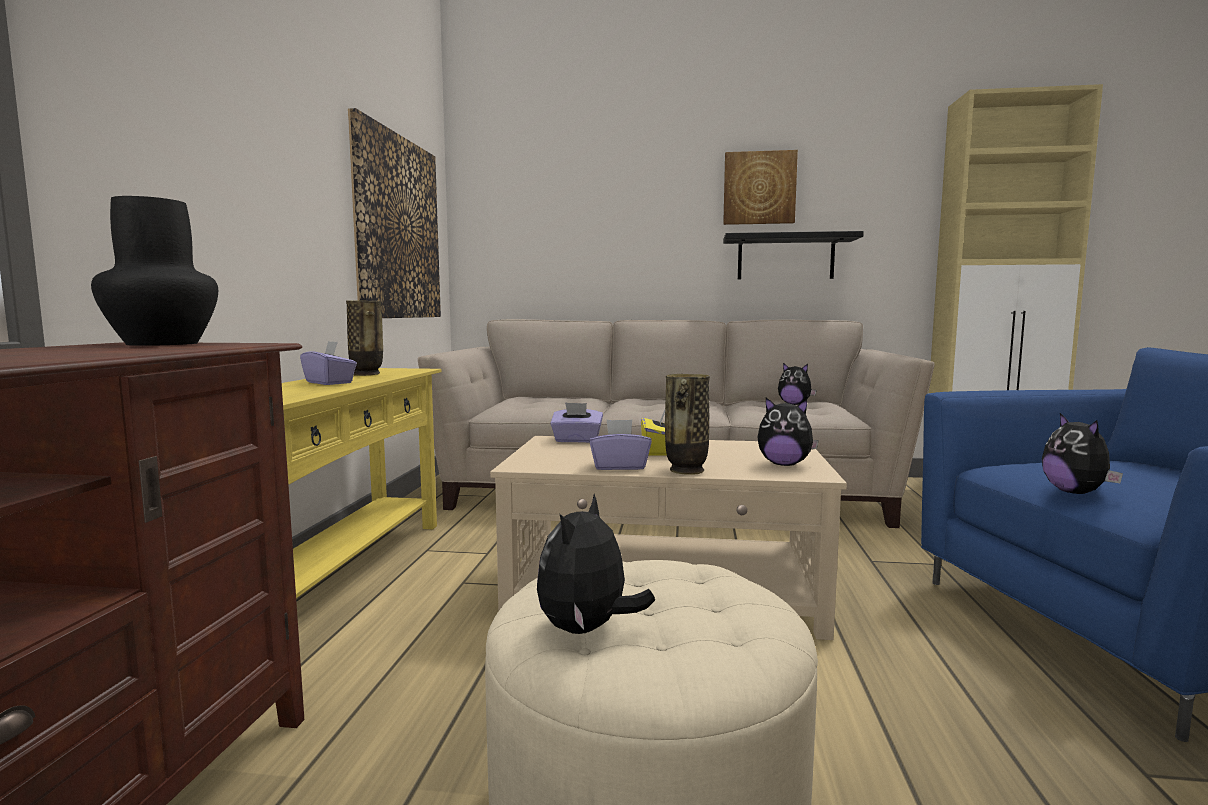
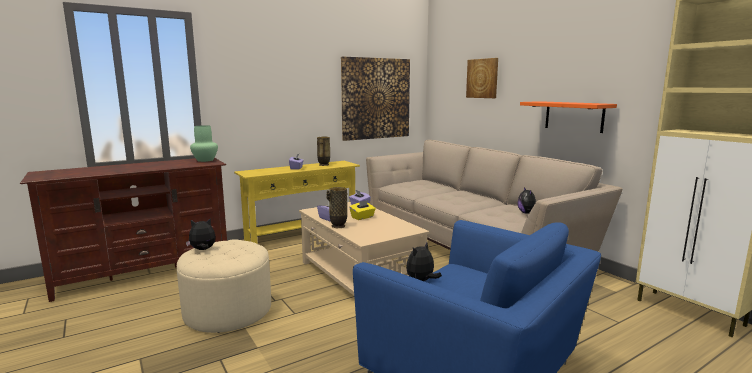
camera: 50 degrees right, 5 degrees up
black vase [91,196,218,346] -> green vase [190,125,218,162]
picture [723,150,798,225] -> picture moved to [466,58,498,98]
black shelf [723,231,864,279] -> orange shelf [520,101,617,133]
plush toy [757,398,819,466] -> none

